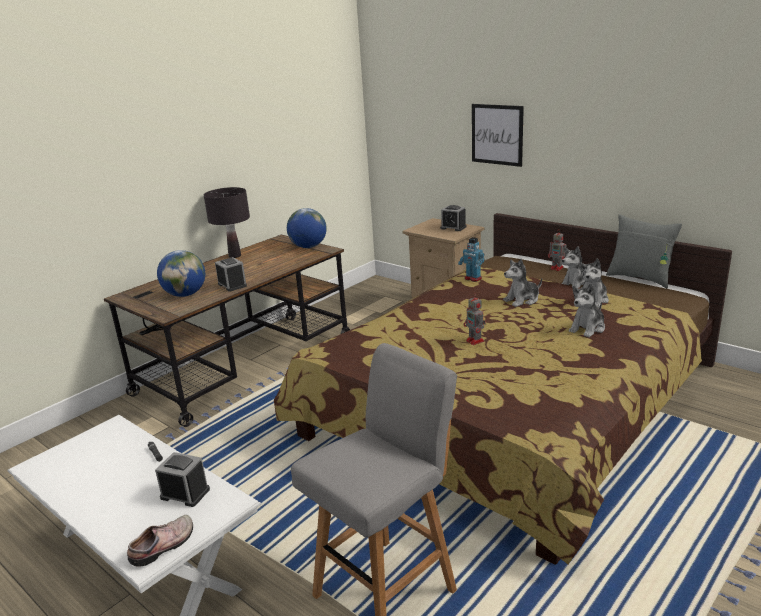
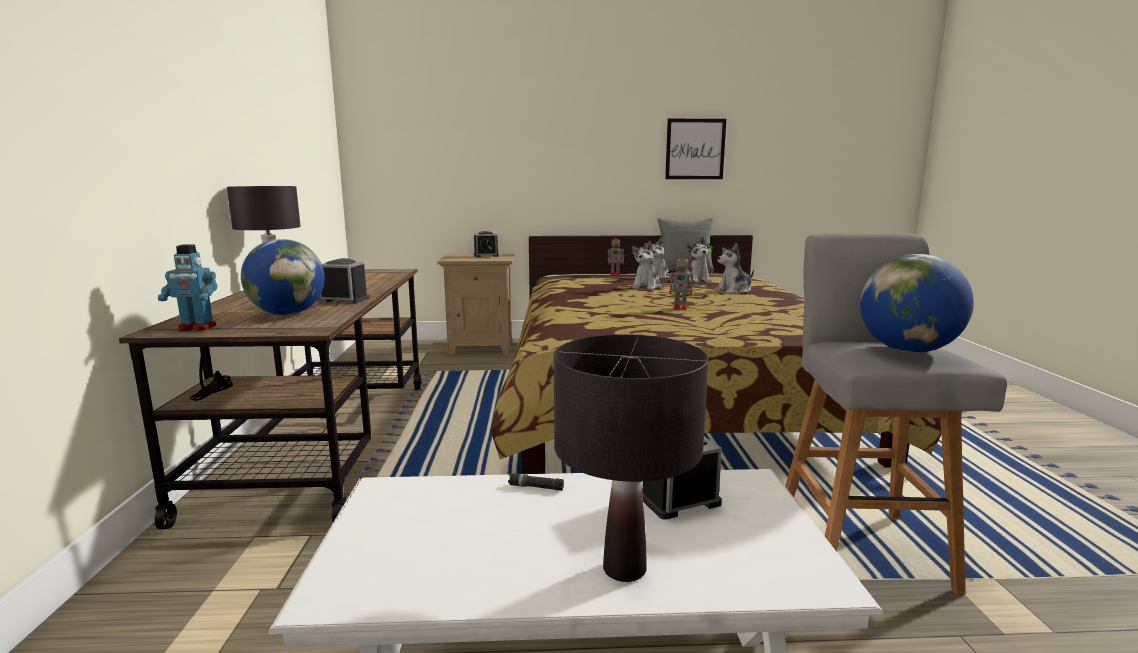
camera: 45 degrees left, 10 degrees down
shoe [127,515,193,567] -> none
globe [287,208,327,248] -> globe moved to [860,254,974,353]
toy robot [458,237,485,282] -> toy robot moved to [158,244,217,331]
picture [472,104,524,167] -> picture moved to [665,119,726,179]
plush toy [569,284,605,337] -> plush toy turned 60 degrees clockwise [715,243,754,294]
none -> black table lamp [554,334,708,582]

